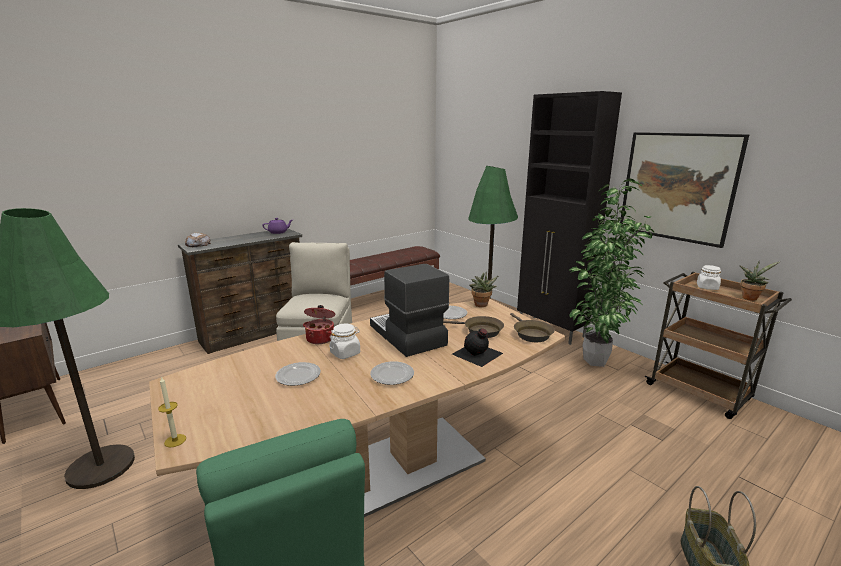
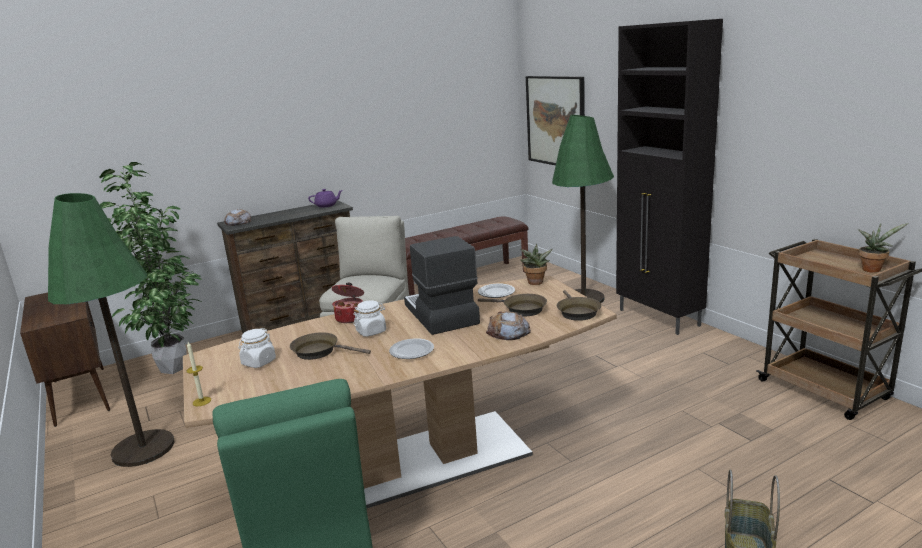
camera: 10 degrees right, 0 degrees up
plate [275,362,321,386] -> brown frying pan [290,332,371,360]
black bottle [452,328,503,367] -> bread [486,311,531,340]
potted plant [570,179,655,367] -> potted plant moved to [99,162,202,374]
picture [620,132,749,248] -> picture moved to [526,76,585,165]
white jar [697,265,721,290] -> white jar moved to [238,328,276,368]

